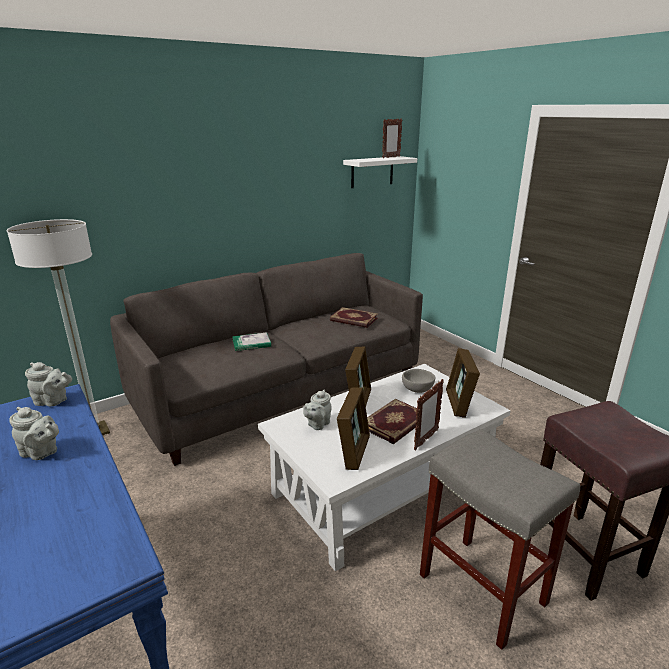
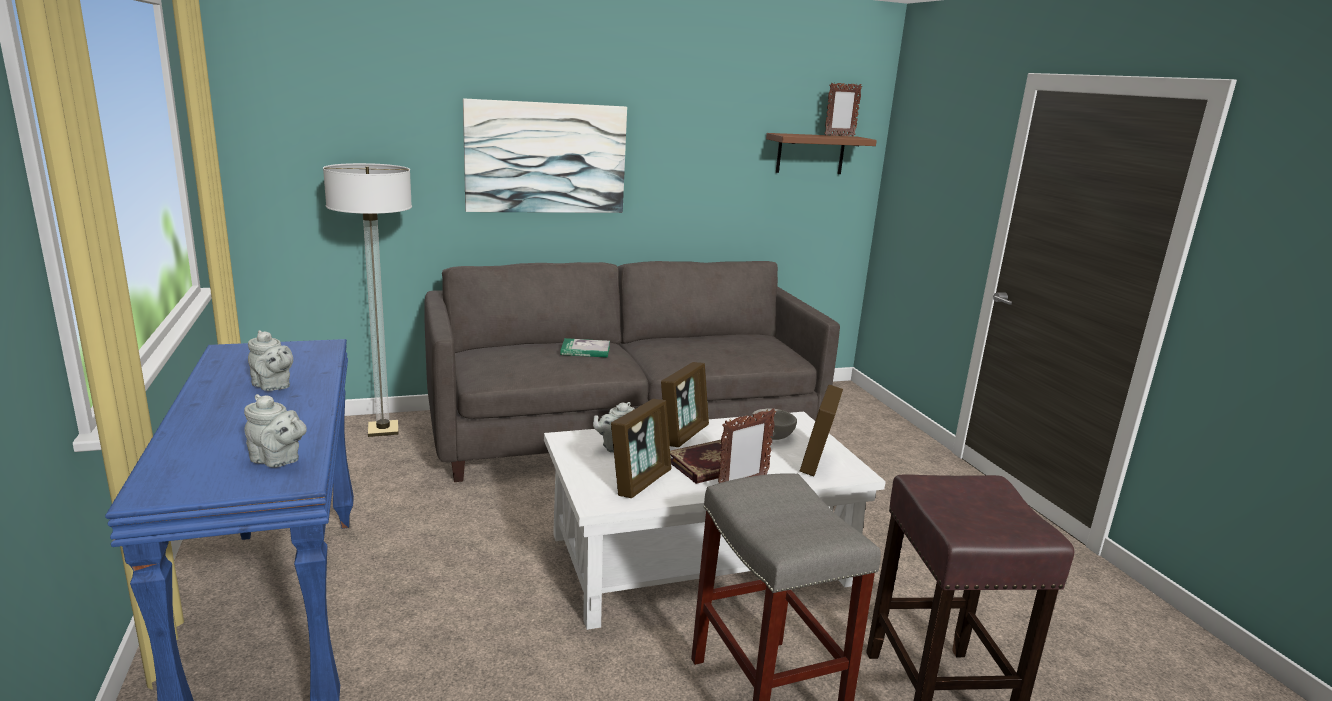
camera: 15 degrees right, 5 degrees down
grey teapot [25,362,72,406] -> grey teapot moved to [244,394,307,468]
book [330,307,378,328] -> none
white shelf [343,156,417,188] -> brown shelf [766,133,877,174]
none -> picture [463,98,627,213]

